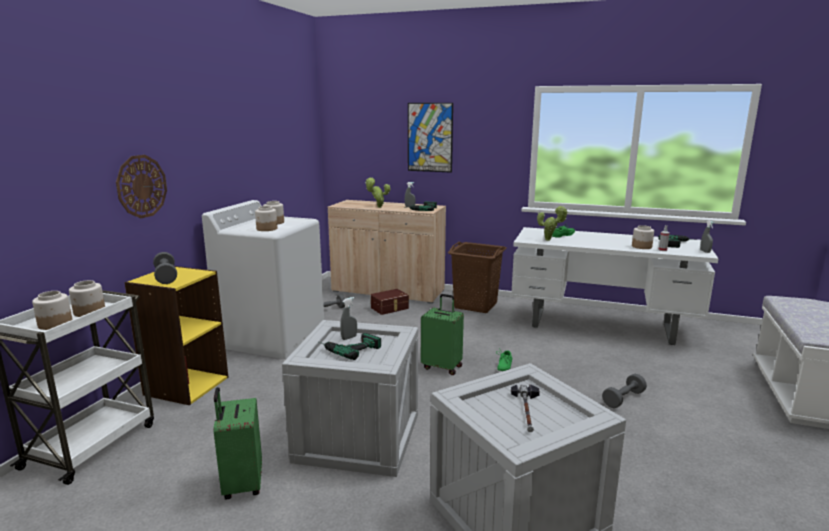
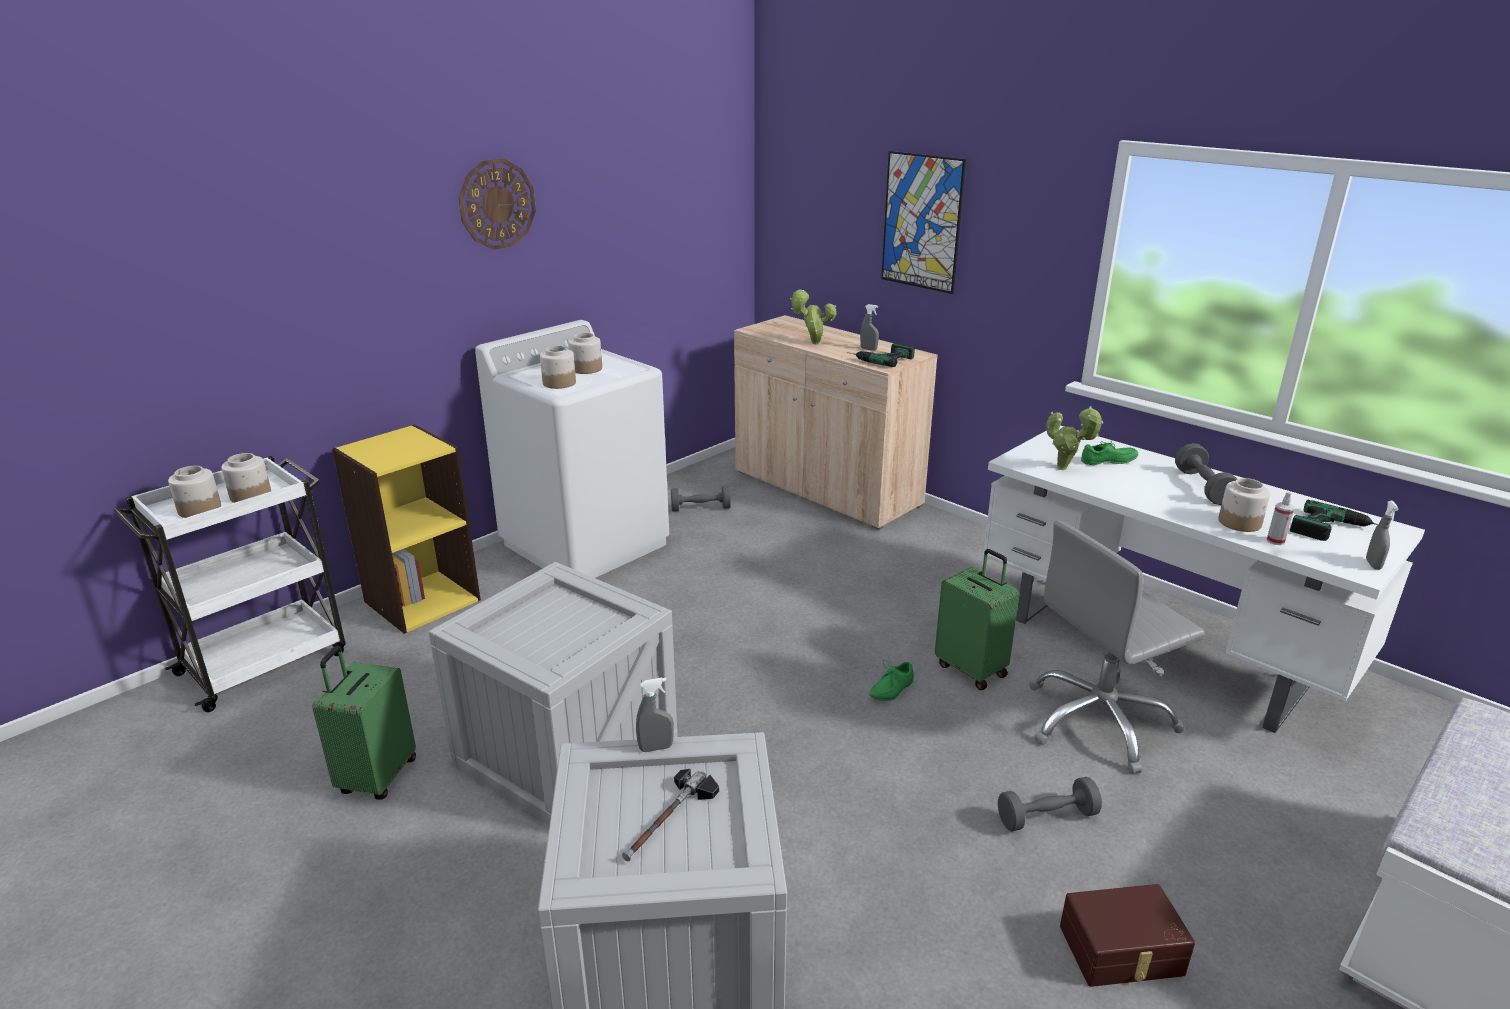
camera: 25 degrees right, 10 degrees up
wall clock [116,155,167,218] -> wall clock moved to [459,159,536,250]
grey dumbbell [153,252,177,284] -> grey dumbbell moved to [1175,443,1237,505]
power drill [319,333,381,360] -> none
grey spray bottle [340,297,357,340] -> grey spray bottle moved to [636,678,674,752]
brown storage box [371,289,409,315] -> brown storage box moved to [1060,884,1195,987]
green suitcase [421,294,464,375] -> green suitcase moved to [935,549,1019,690]
brown laundry basket [448,242,507,313] -> none
none -> grey office chair [1029,520,1205,774]

